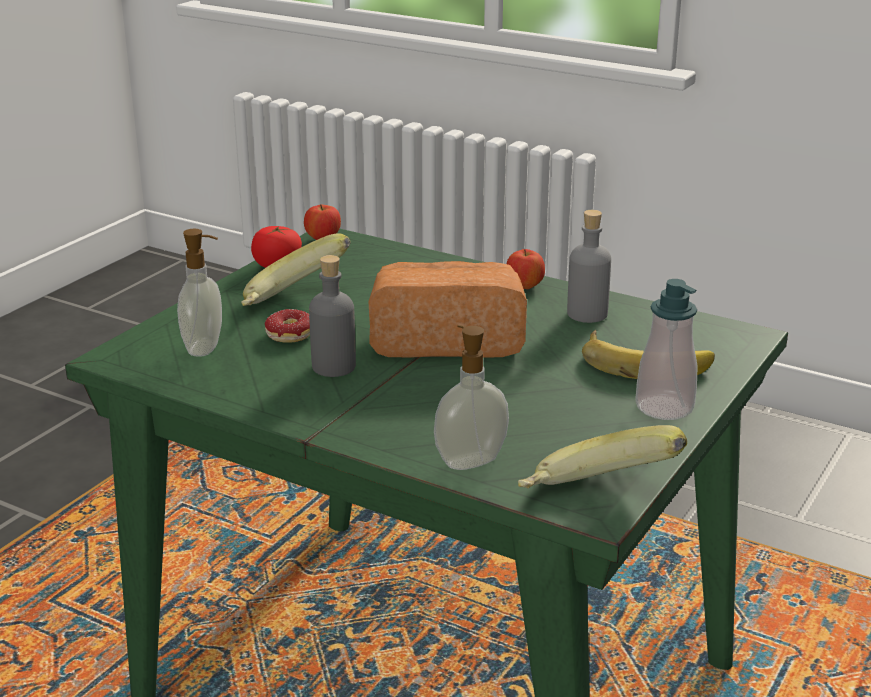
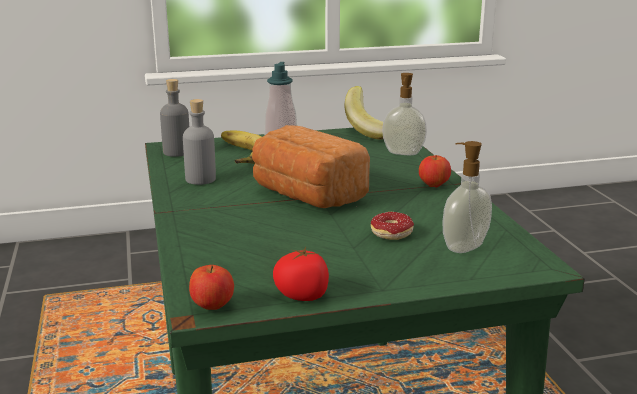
camera: 135 degrees left, 5 degrees down
banana [241,233,351,306] -> none
grey bottle [309,255,356,377] -> grey bottle moved to [160,79,189,157]
apple [507,249,545,289] -> apple moved to [419,155,451,187]

